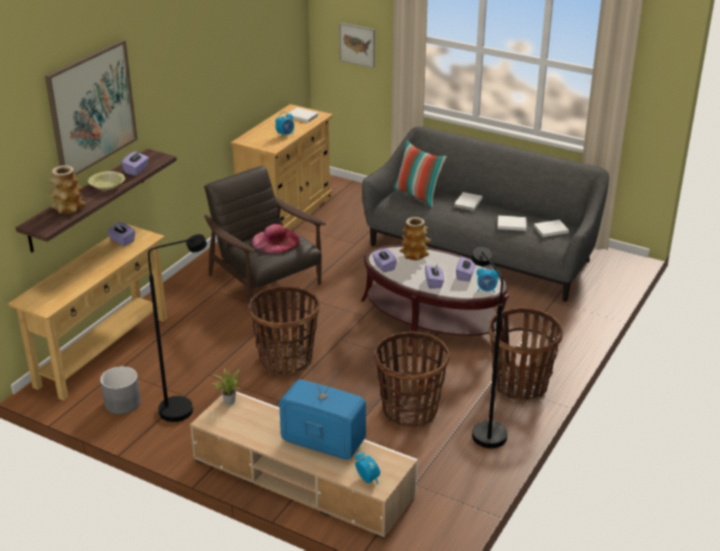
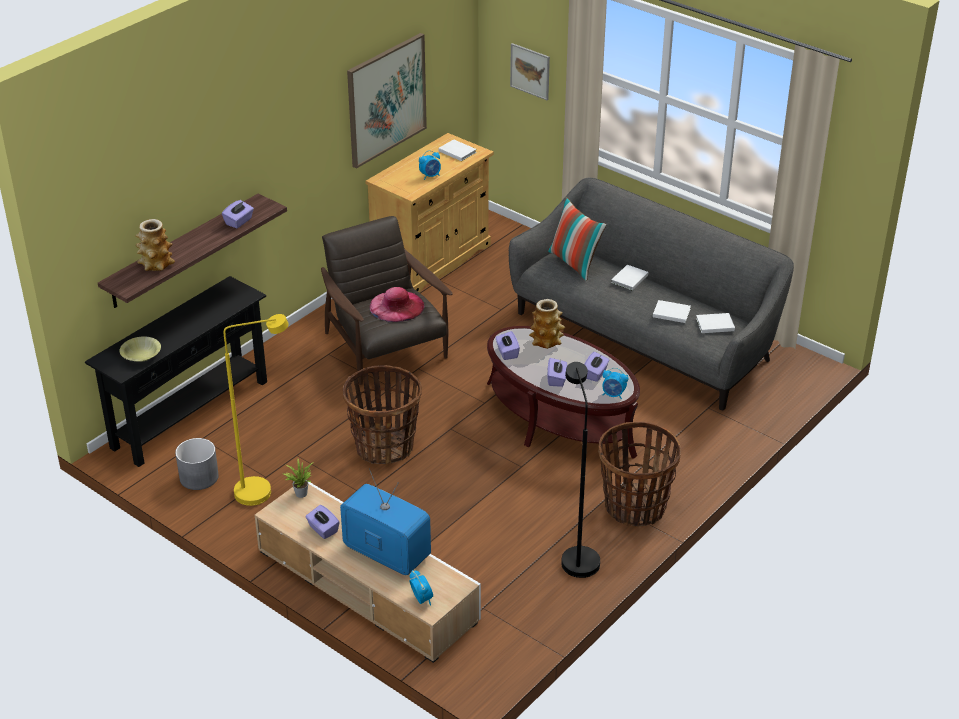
camera: 10 degrees right, 5 degrees up
beige console table [7,224,167,401] -> black console table [85,276,267,467]
picture [45,40,138,175] -> picture moved to [347,33,427,169]
yellow bowl [88,171,125,190] -> yellow bowl moved to [120,337,161,362]
purple tissue box [107,222,135,246] -> purple tissue box moved to [306,505,340,539]
black floor lamp [148,234,207,422] -> yellow floor lamp [224,314,289,506]
basket [375,331,450,428] -> none

